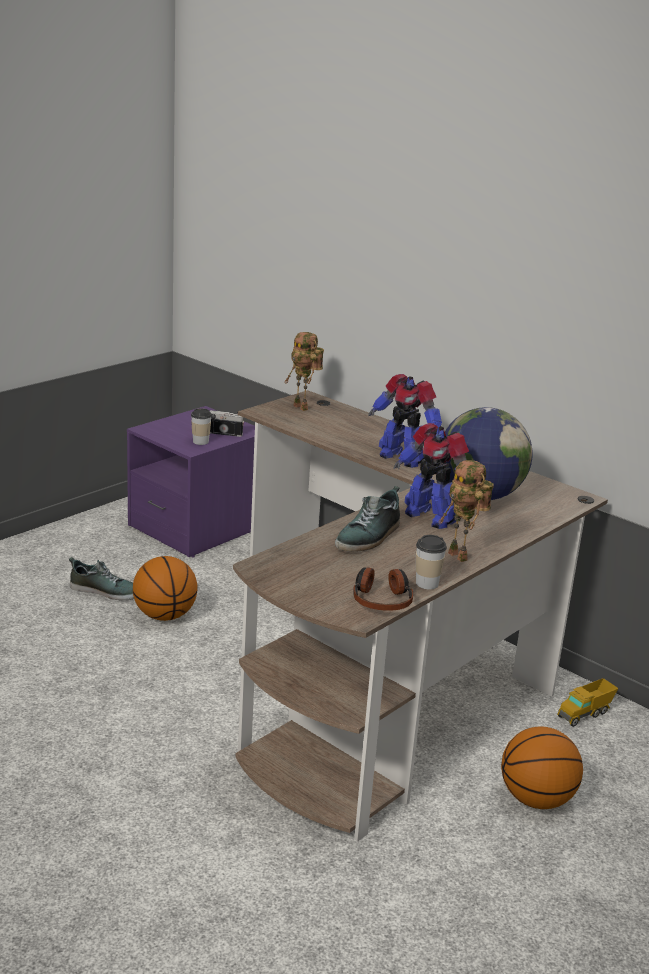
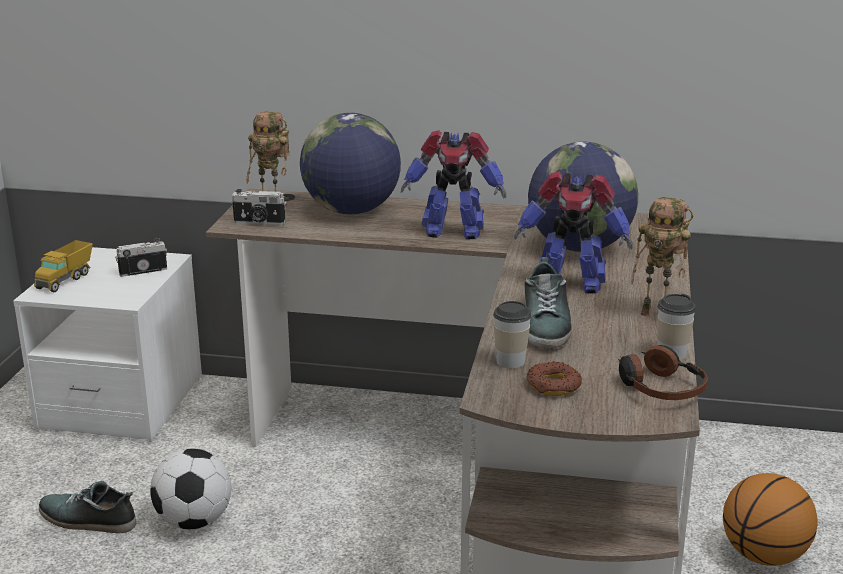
camera: 30 degrees left, 0 degrees up
shoe [69,557,134,600] -> shoe turned 150 degrees counterclockwise [39,481,136,533]
purple nightstand [127,406,255,558] -> white nightstand [13,247,202,441]
basketball [133,556,198,621] -> football [150,449,232,529]
cup [191,408,212,445] -> cup moved to [493,301,532,368]
toy truck [557,678,618,727] -> toy truck moved to [34,240,93,292]
none -> camera [231,189,286,225]
none -> globe [300,113,401,214]
none -> donut [526,362,582,396]

